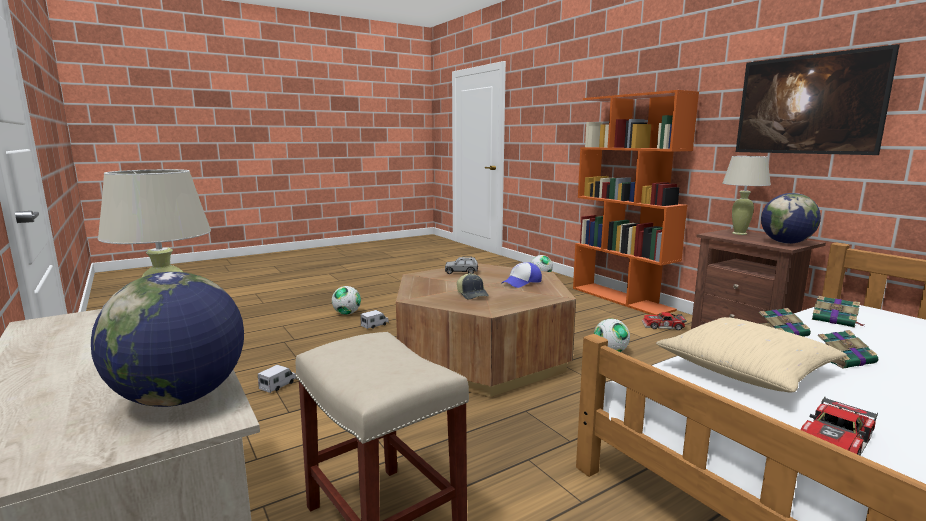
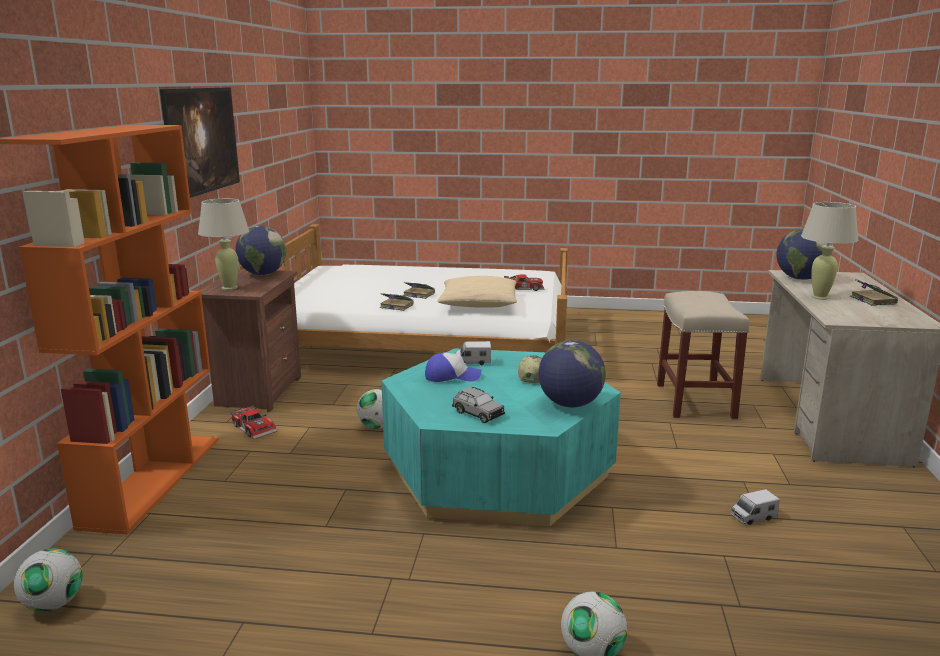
camera: 140 degrees left, 5 degrees up
toy truck [360,310,389,329] -> toy truck moved to [455,341,491,365]
brown coffee table [396,263,576,397] -> turquoise coffee table [381,348,621,526]
book [812,296,864,328] -> book moved to [850,279,898,306]
none -> globe [538,340,606,407]

